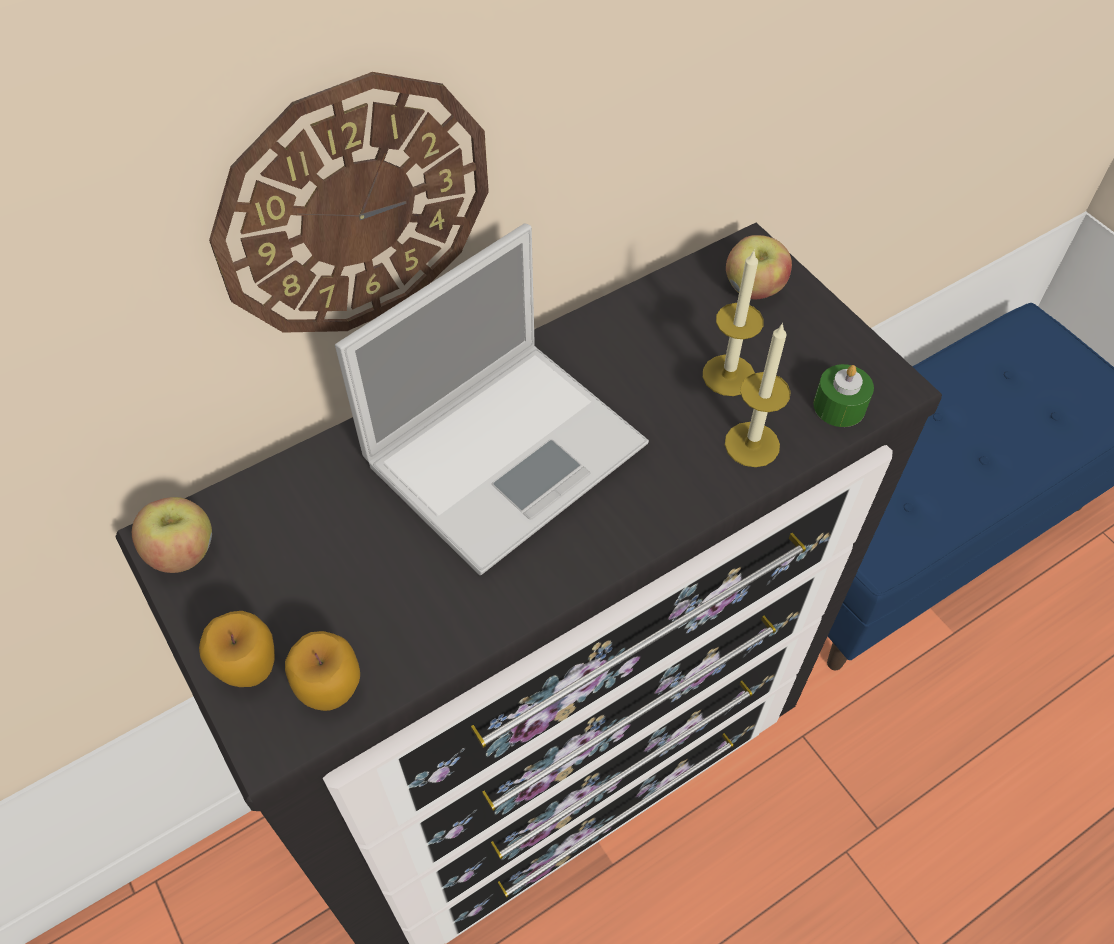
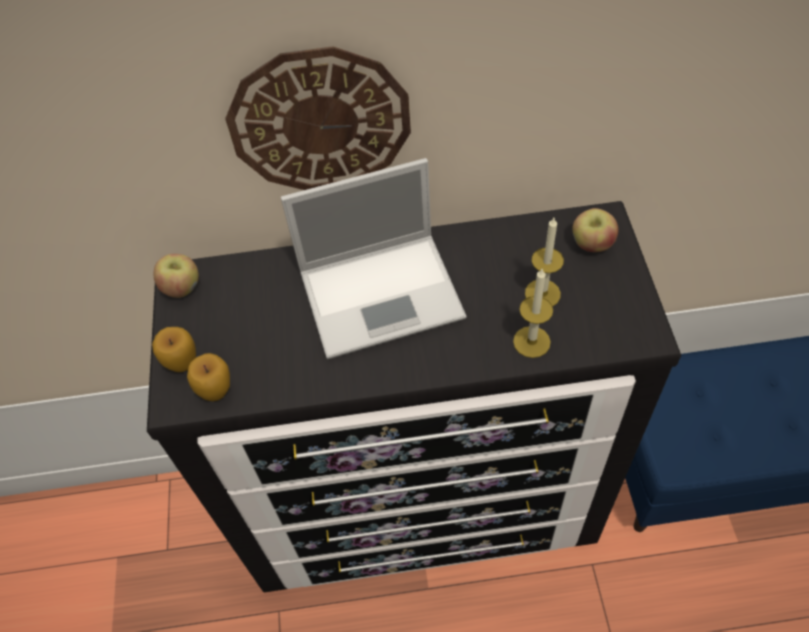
camera: 30 degrees right, 0 degrees up
green candle [813,364,874,427] -> none

